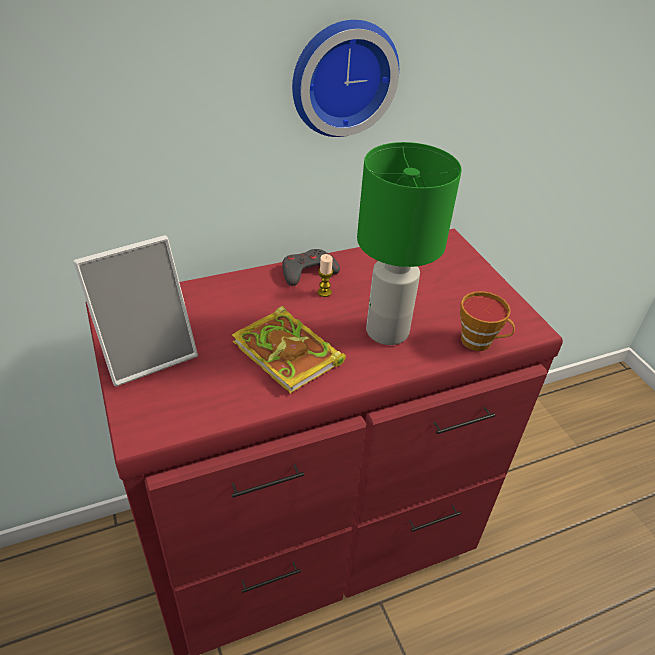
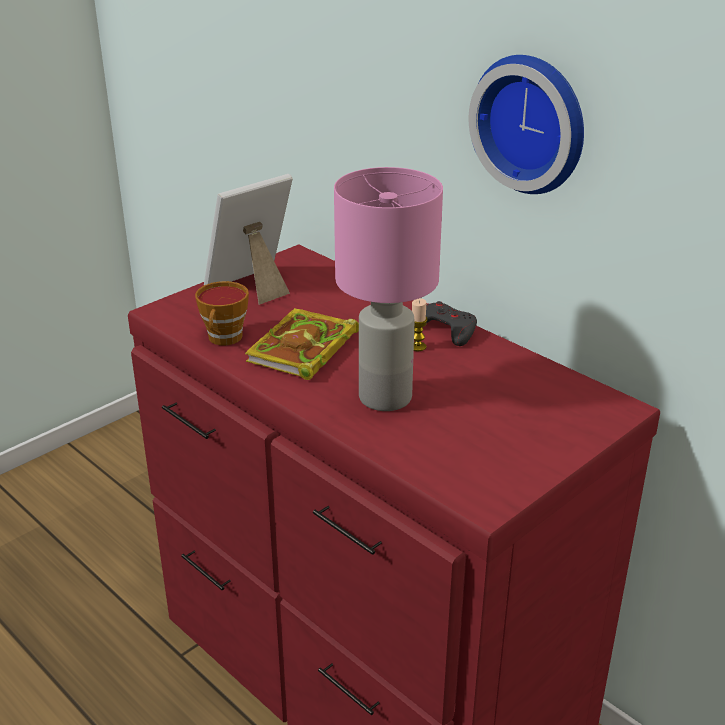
camera: 70 degrees right, 10 degrees down
picture frame [73,235,198,386] -> picture frame turned 105 degrees clockwise [204,174,293,305]
green table lamp [357,142,462,345] -> pink table lamp [334,167,443,411]
cup [460,291,515,351] -> cup moved to [195,281,249,345]

